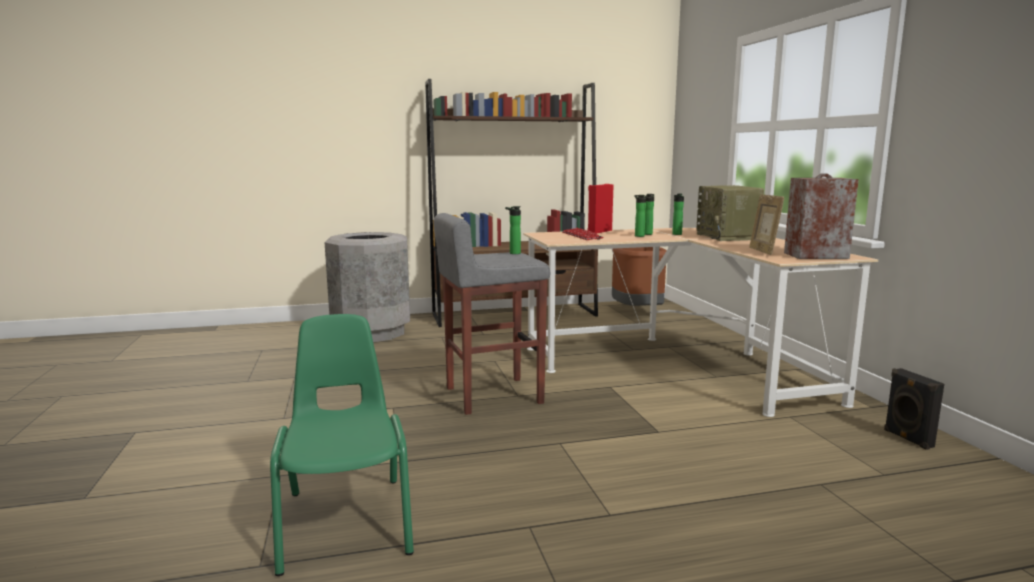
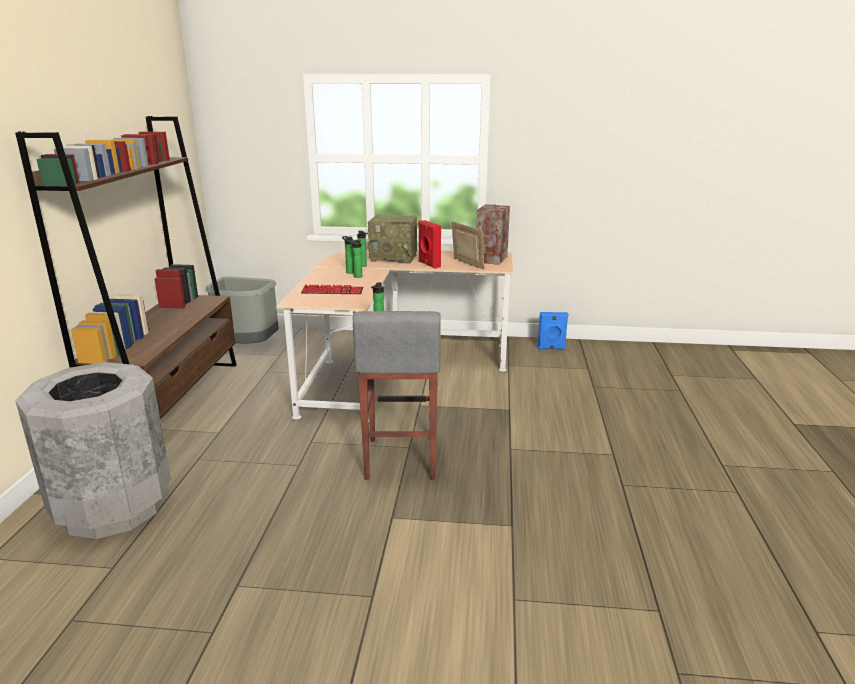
camera: 70 degrees left, 10 degrees up
green chair [270,314,414,576] -> none
red speaker [587,184,614,233] -> red speaker moved to [418,220,441,269]
brown trash can [612,247,667,306] -> grey trash can [206,276,279,343]
picture frame [749,194,784,255] -> picture frame turned 150 degrees counterclockwise [452,221,484,270]
black speaker [884,368,944,450] -> blue speaker [538,312,568,350]

